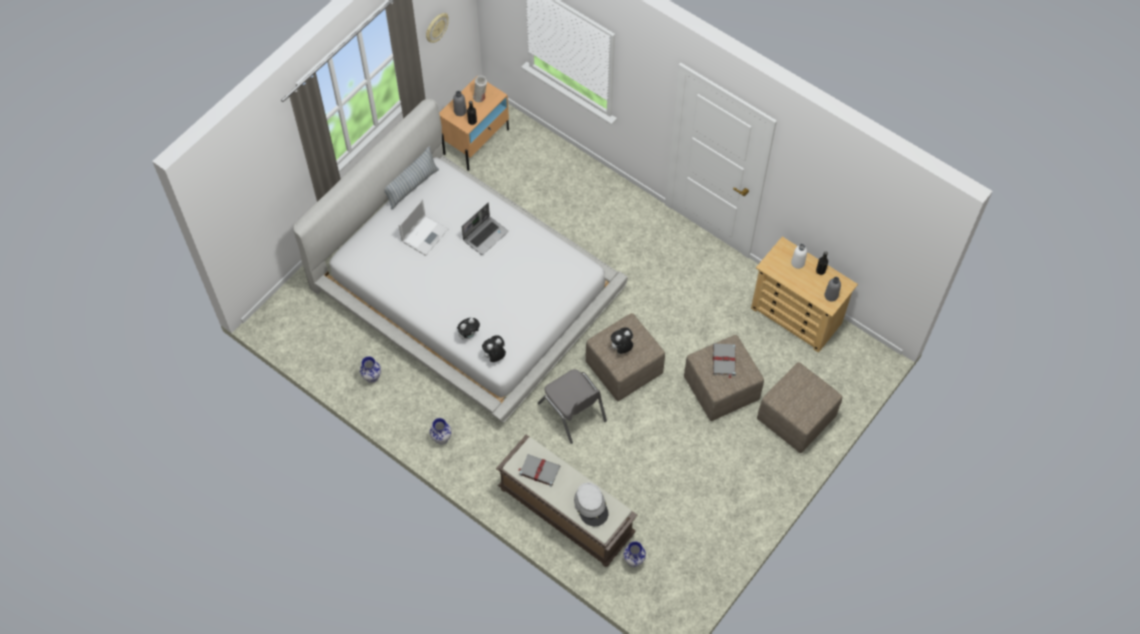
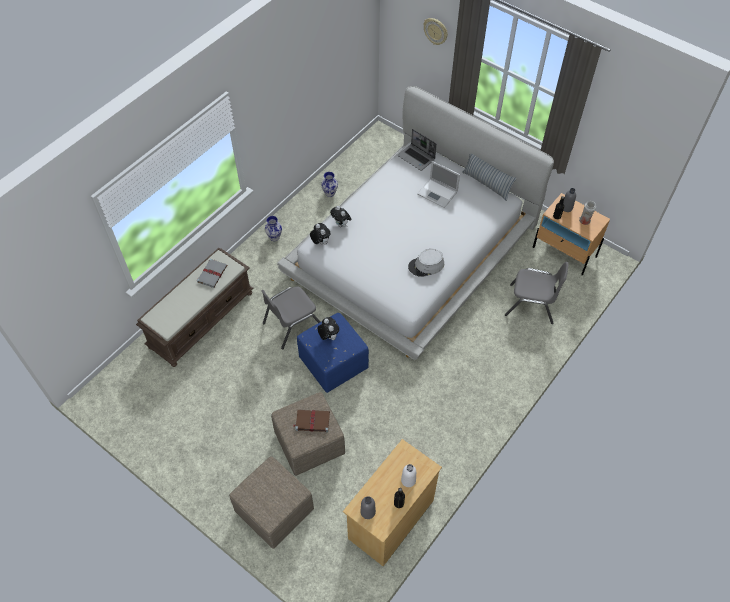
camera: 90 degrees right, 5 degrees down
wall clock [426,13,449,43] -> wall clock moved to [424,18,448,45]
laptop [462,203,508,255] -> laptop moved to [398,129,437,171]
grey hat [574,483,609,526] -> grey hat moved to [408,249,444,277]
beige ottoman [585,313,665,401] -> blue ottoman [297,313,369,393]
vase [623,541,646,567] -> none
grey book [713,344,736,378] -> brown book [293,410,330,432]
none -> grey chair [505,262,569,324]

